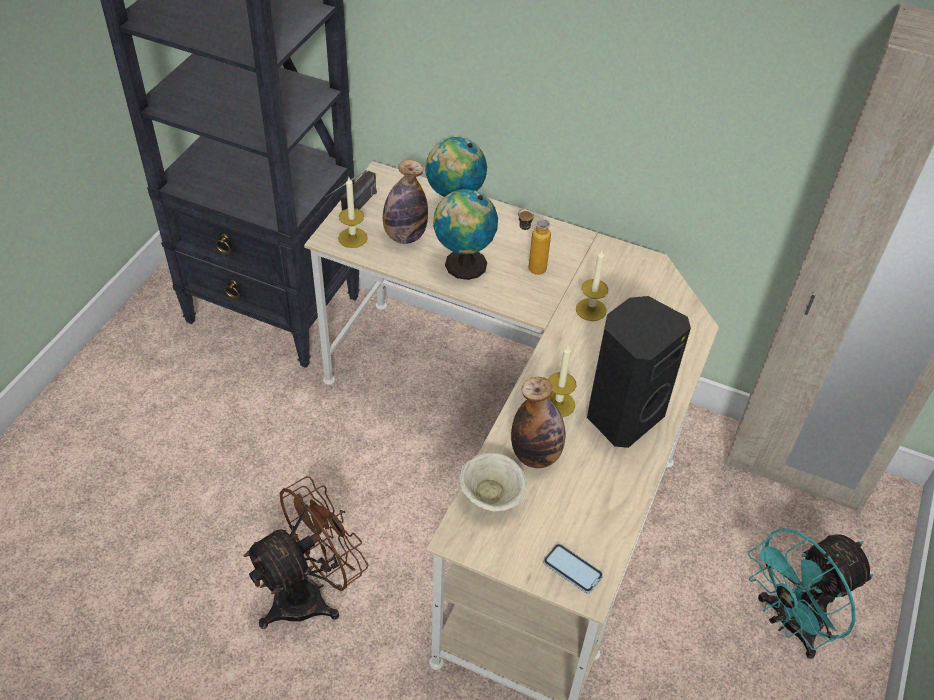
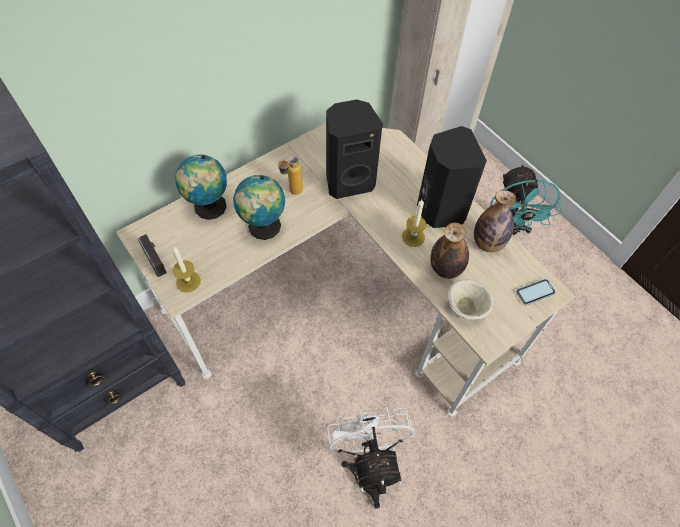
camera: 60 degrees left, 10 degrees up
brown fan [243,476,368,629] -> white fan [327,406,415,509]
bottle [383,160,428,244] -> bottle moved to [474,190,516,252]
candle [576,250,608,321] -> black speaker [326,100,383,199]

